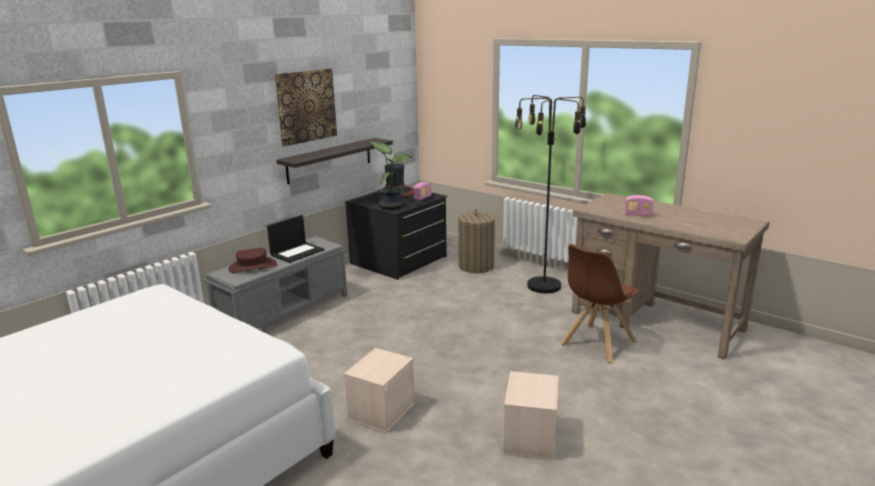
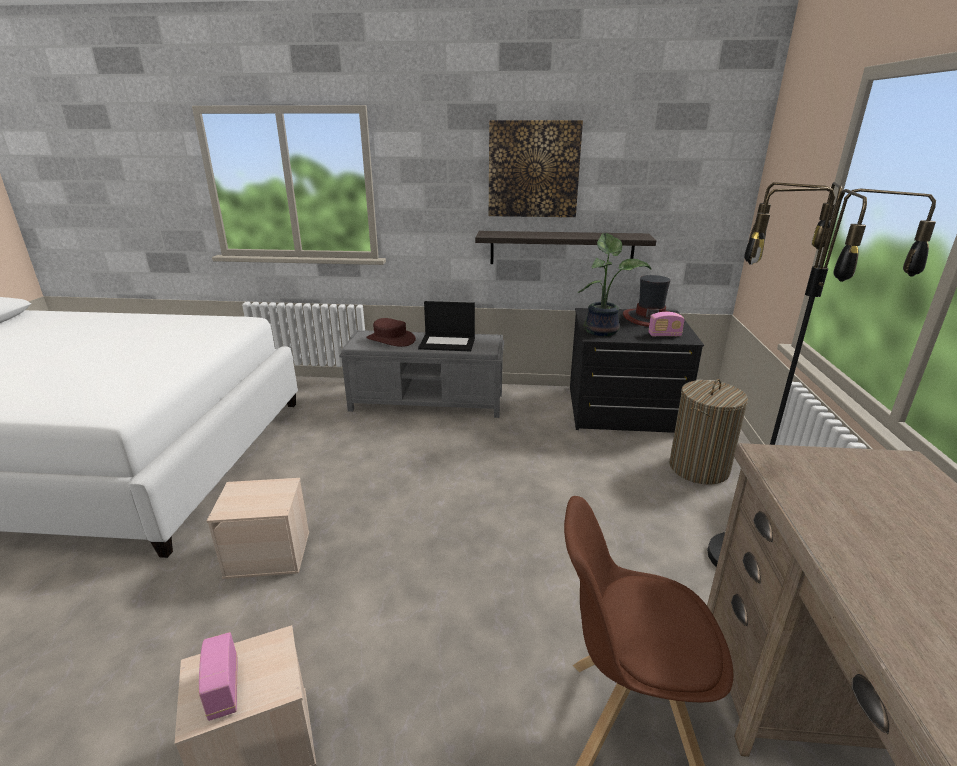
camera: 55 degrees right, 5 degrees up
radio [625,195,653,217] -> radio moved to [199,632,238,721]

